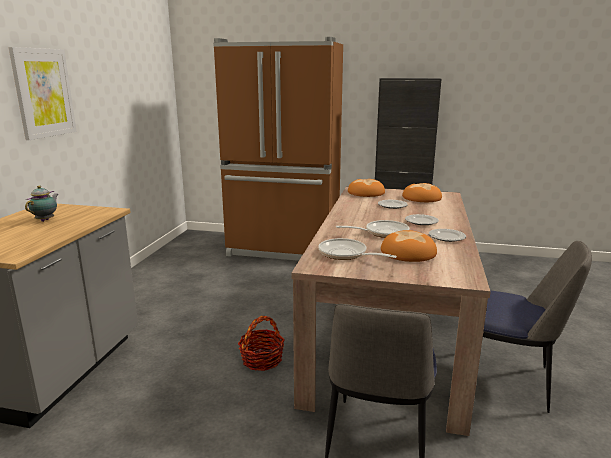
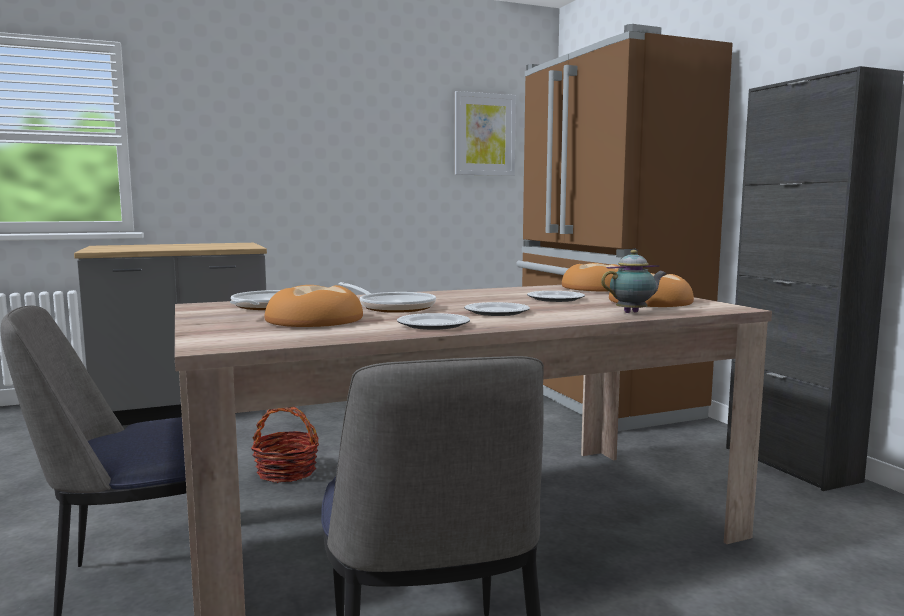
camera: 55 degrees right, 10 degrees down
picture [9,47,77,140] -> picture moved to [455,91,516,176]
teapot [25,185,59,222] -> teapot moved to [601,250,666,313]

